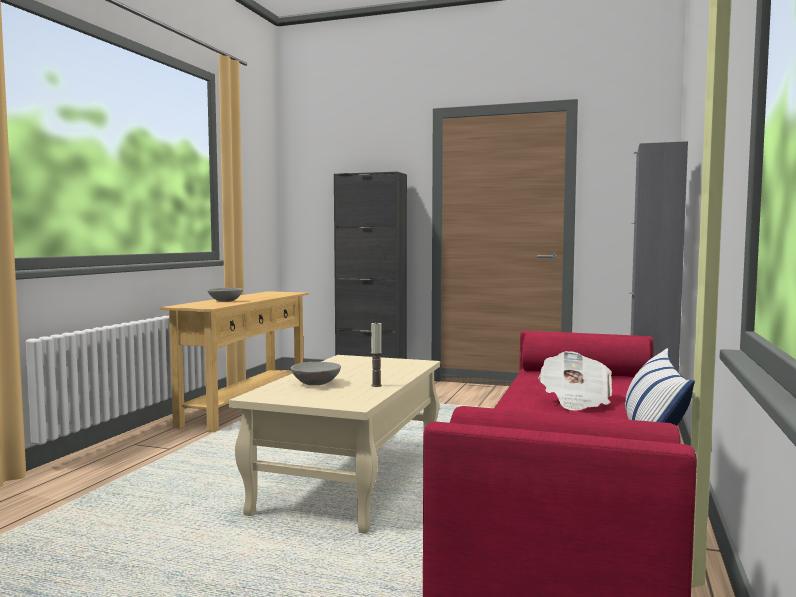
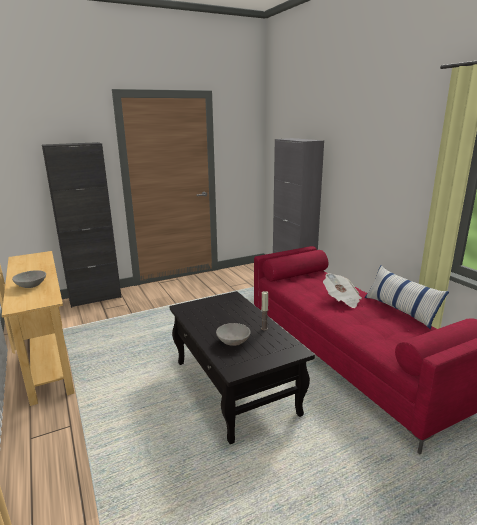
camera: 45 degrees left, 15 degrees up
beige coffee table [229,355,440,534] -> black coffee table [169,291,315,444]

